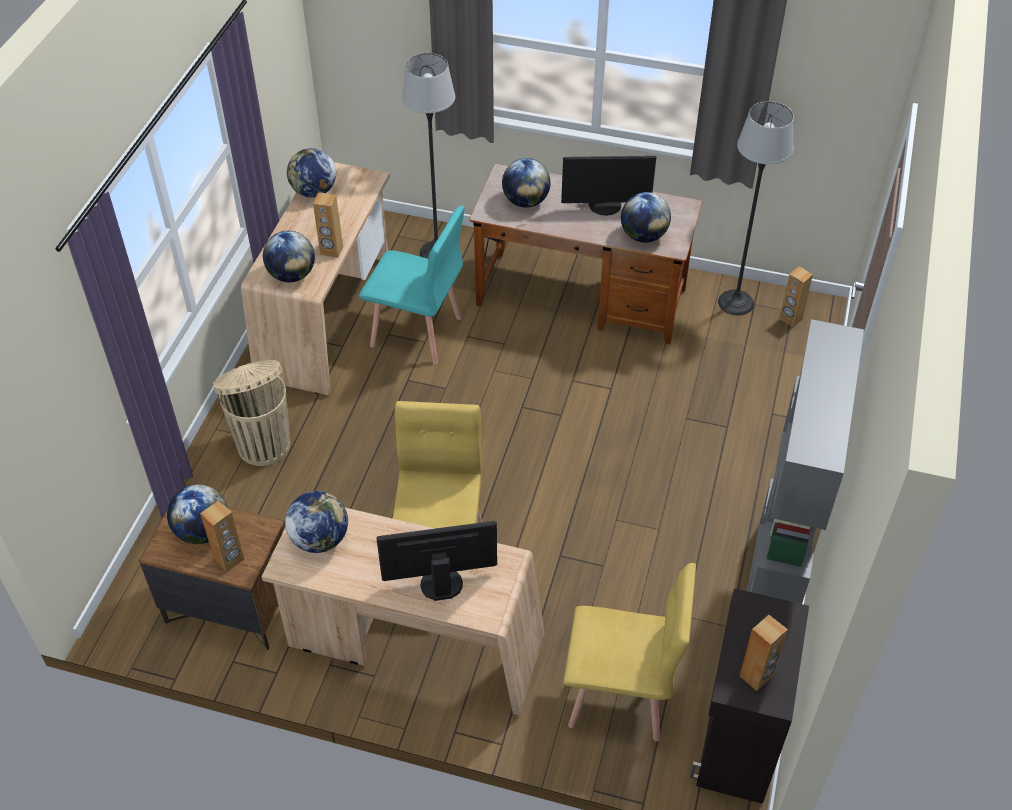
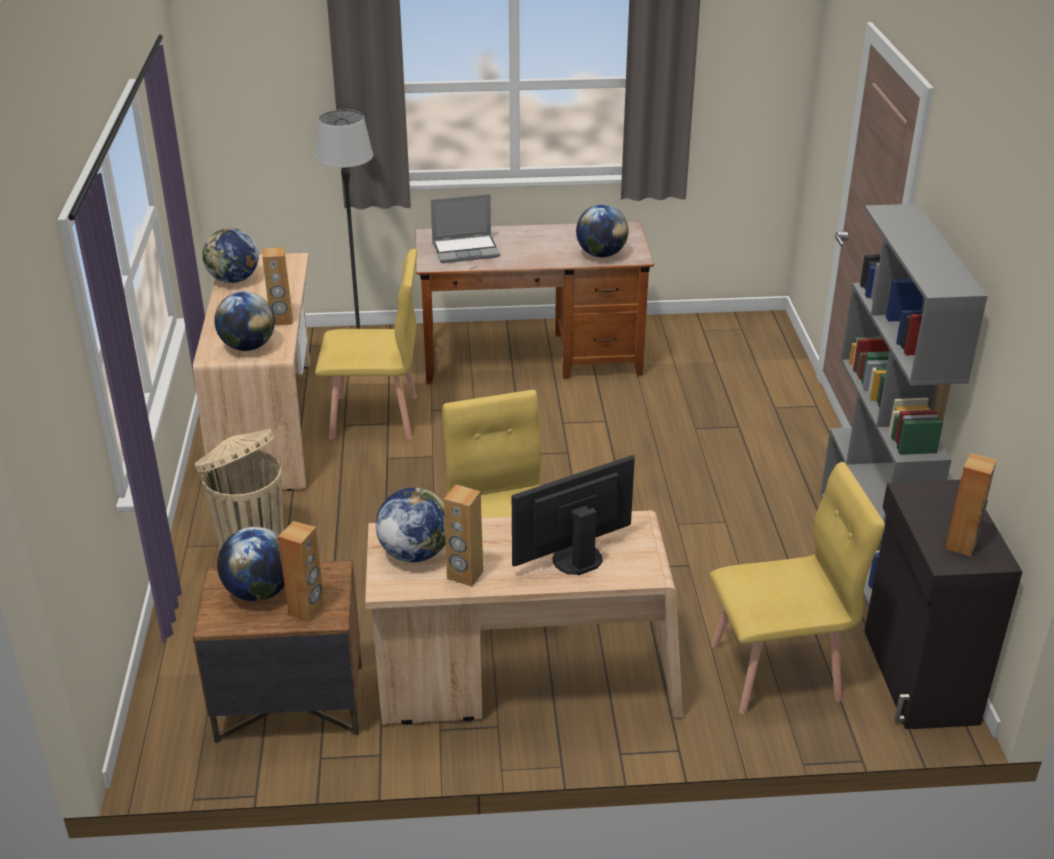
camera: 20 degrees left, 15 degrees down
turquoise chair [359,206,465,364] -> yellow chair [315,249,417,440]
globe [502,158,551,208] -> laptop [431,194,500,263]
monitor [561,156,656,216] -> none
floor lamp [718,101,794,315] -> none
brown speaker [779,266,813,327] -> brown speaker moved to [444,484,483,587]

